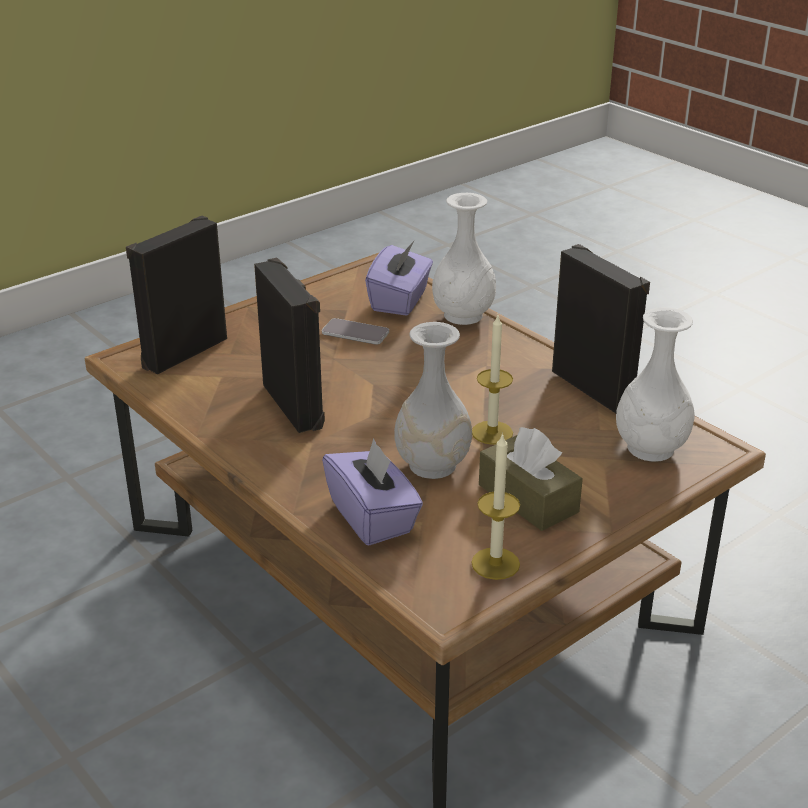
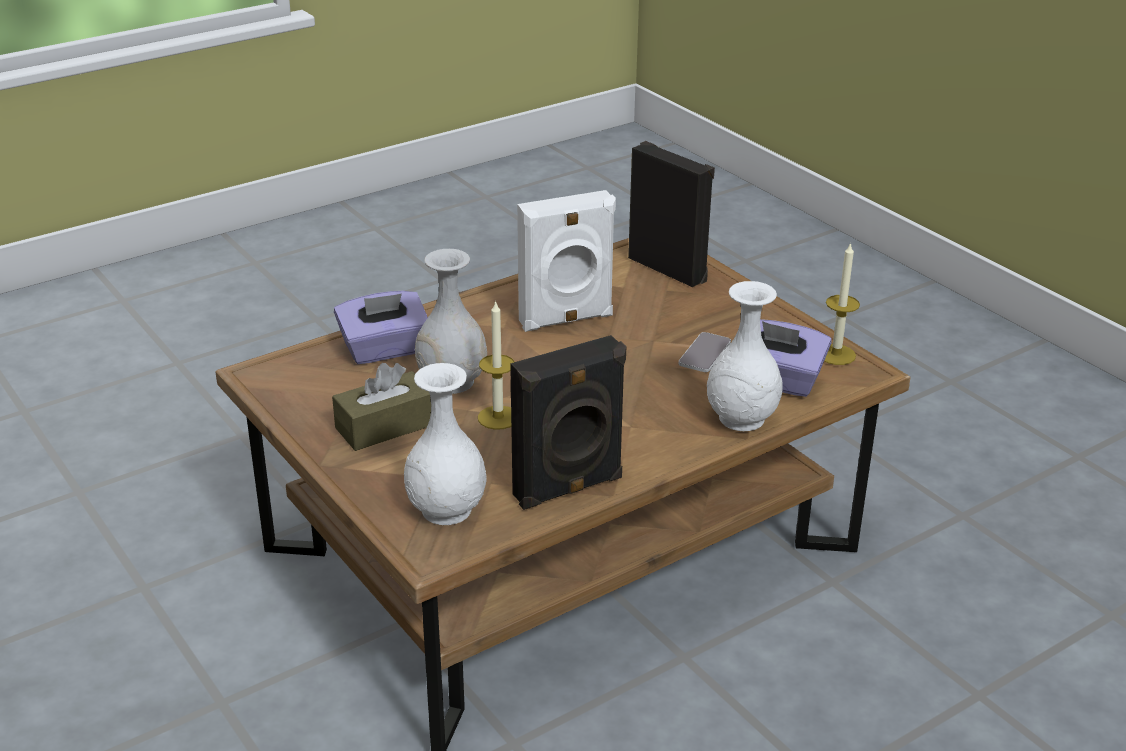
camera: 95 degrees right, 0 degrees up
black speaker [254,258,325,433] -> white speaker [517,190,616,332]
candle [471,432,520,580] -> candle moved to [824,242,860,365]

